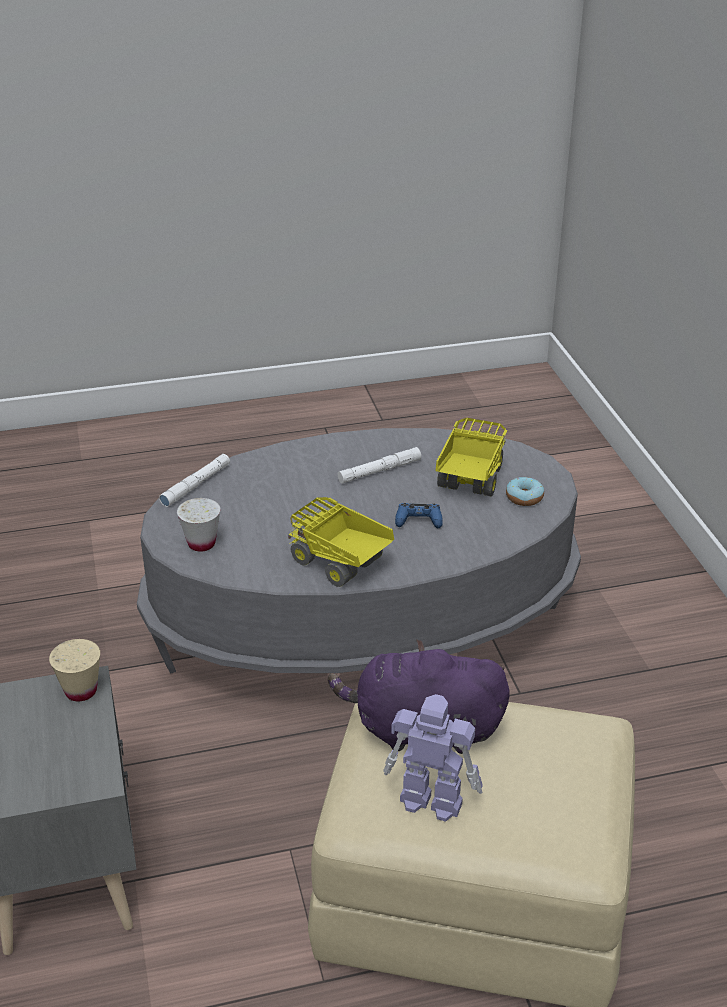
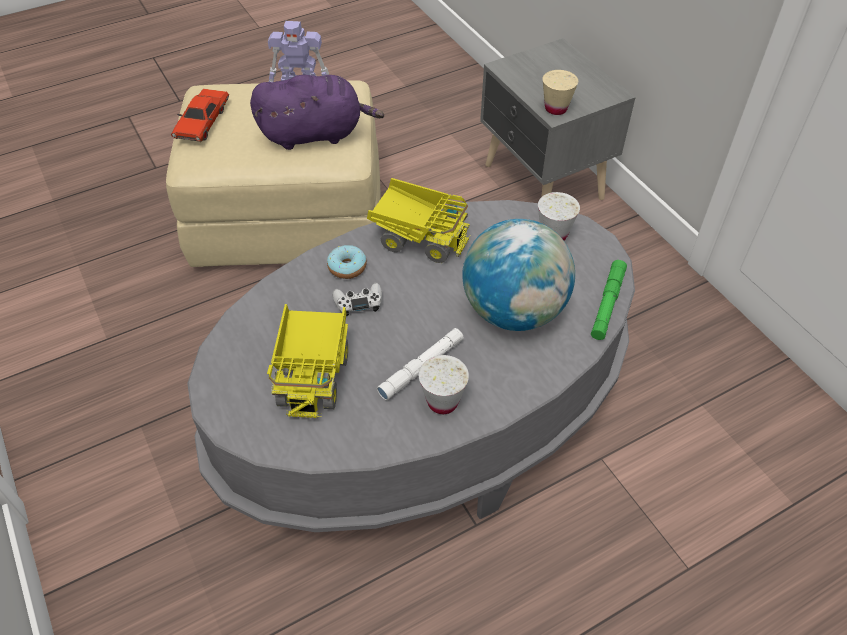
camera: 165 degrees right, 15 degrees up
white flashlight [159,454,230,507] -> green flashlight [591,260,627,340]
blue game controller [395,503,443,528] -> white game controller [332,283,382,316]
donut [506,477,544,506] -> donut moved to [327,245,367,279]
none -> red toy car [171,89,229,142]
none -> white cup [419,355,469,414]
none -> globe [462,219,575,331]

